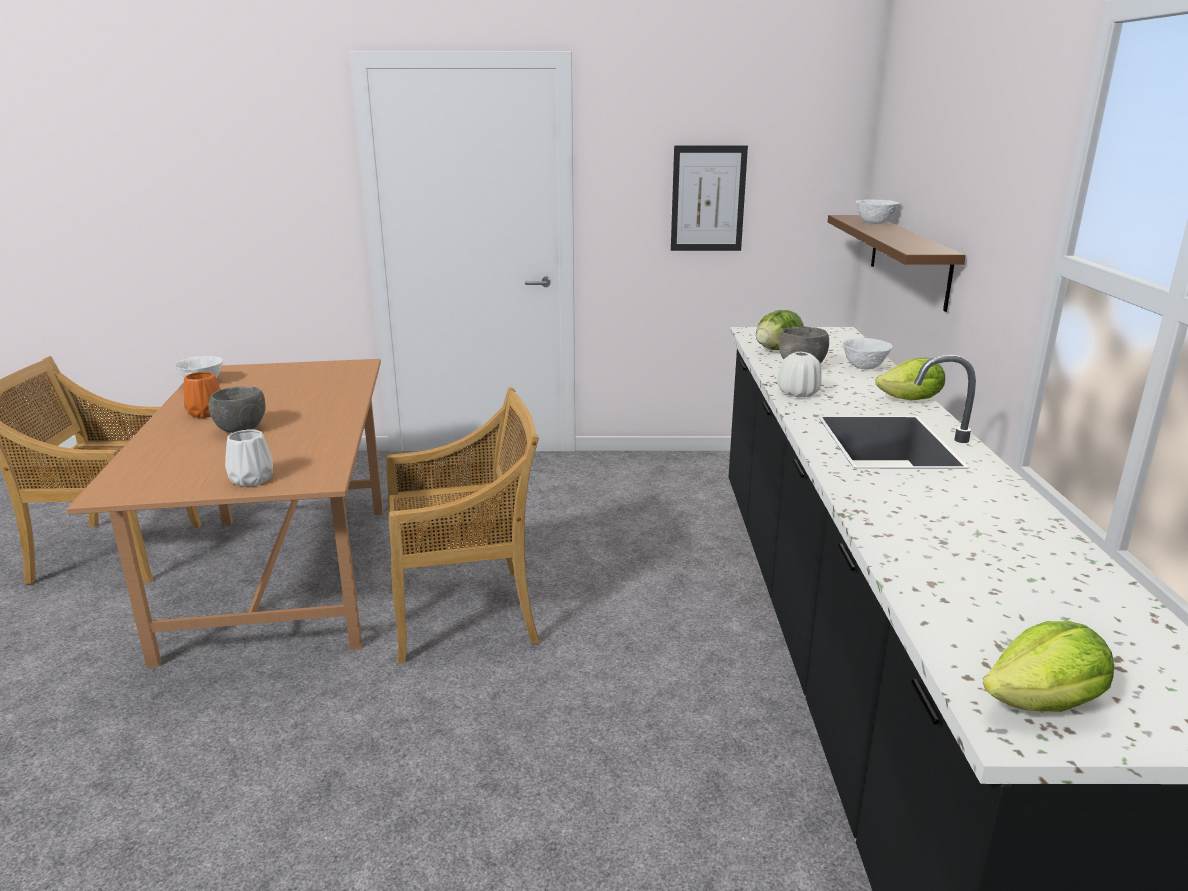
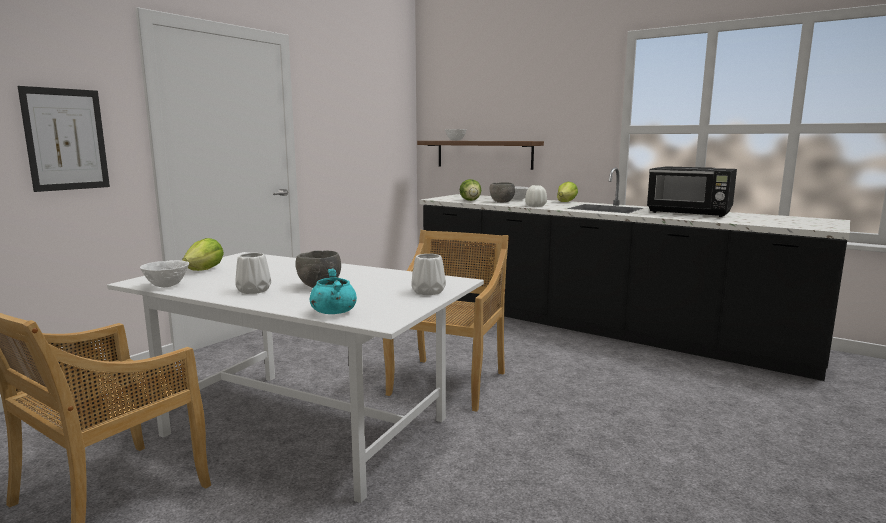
camera: 55 degrees left, 10 degrees down
brown dining table [66,359,383,668] -> white dining table [107,252,484,503]
orange vase [184,372,221,418] -> white vase [235,253,271,294]
picture [671,145,748,251] -> picture moved to [18,86,110,192]
lettuce [983,621,1114,712] -> lettuce moved to [182,238,224,271]
none -> turquoise cooking pot [310,268,357,314]
none -> black microwave [647,166,737,217]

